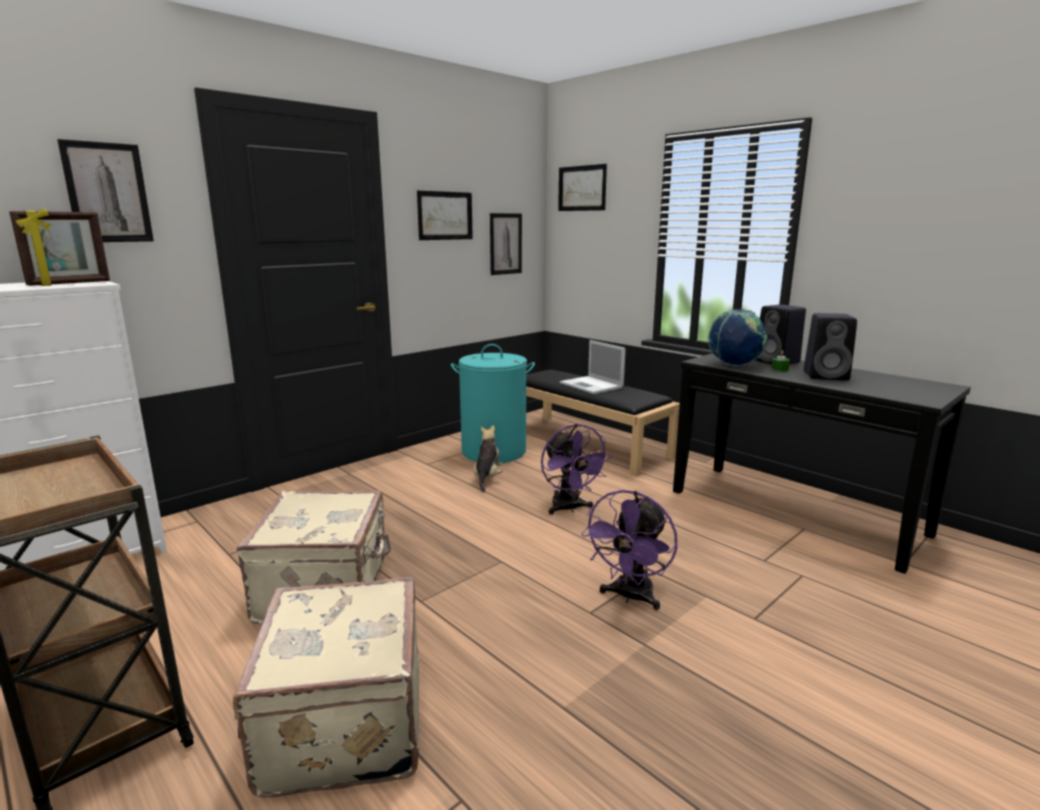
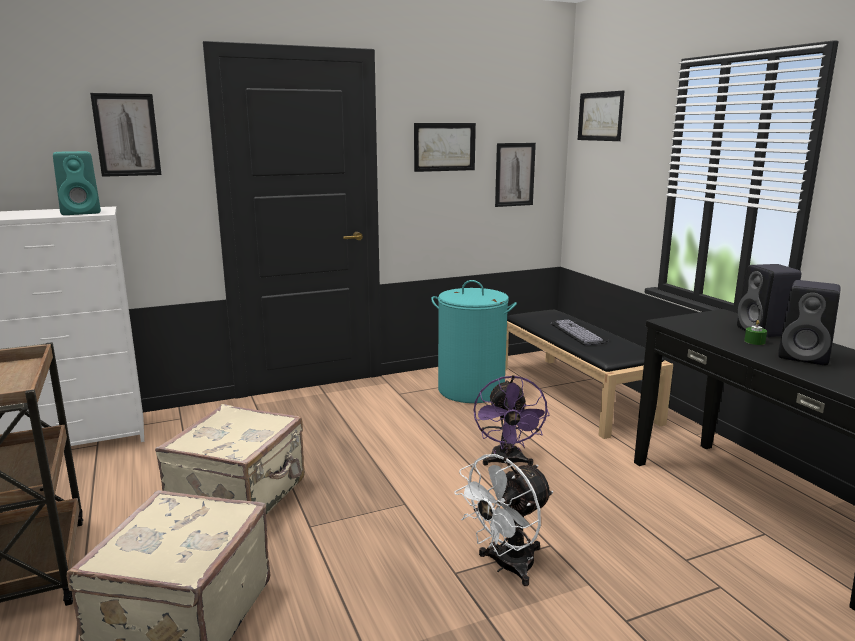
camera: 20 degrees right, 0 degrees up
picture frame [9,208,110,286] -> turquoise speaker [53,151,101,215]
plush toy [473,425,502,493] -> none
laptop [560,340,626,394] -> keyboard [551,320,609,345]
purple fan [581,490,677,610] -> white fan [454,454,553,586]
globe [707,309,768,366] -> none

